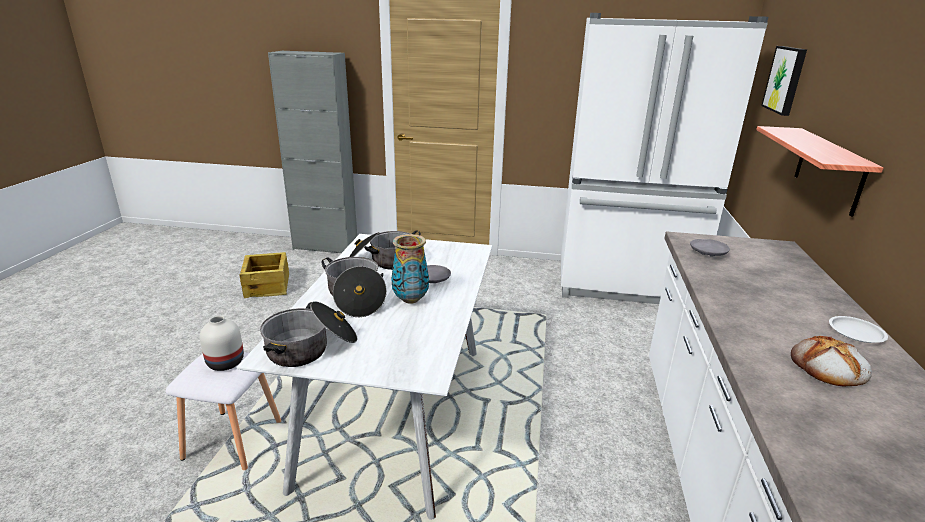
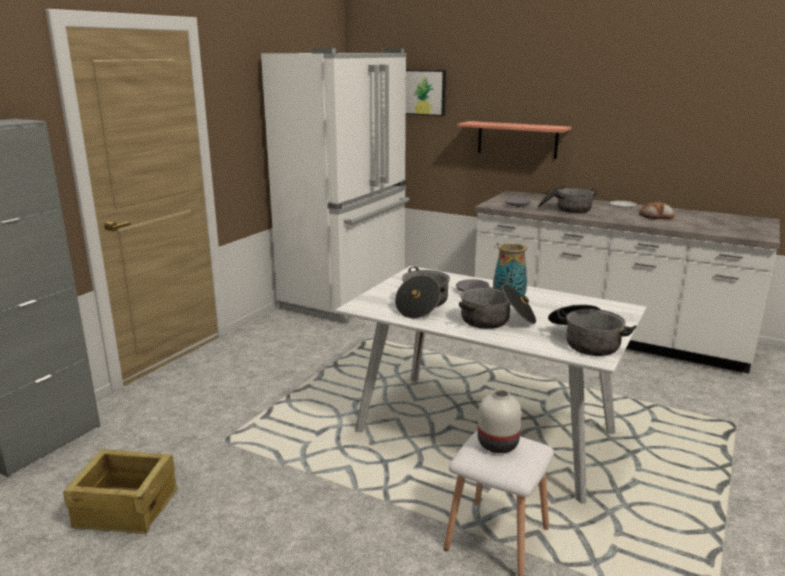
camera: 70 degrees left, 5 degrees down
none -> cooking pot [537,185,597,213]

